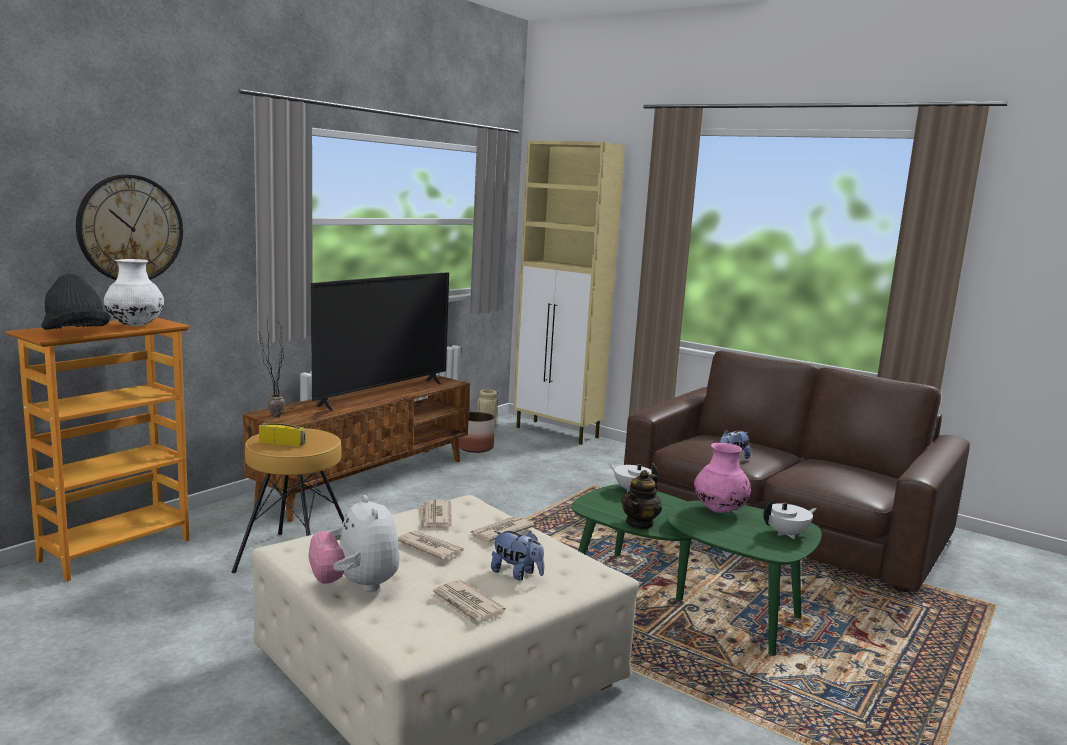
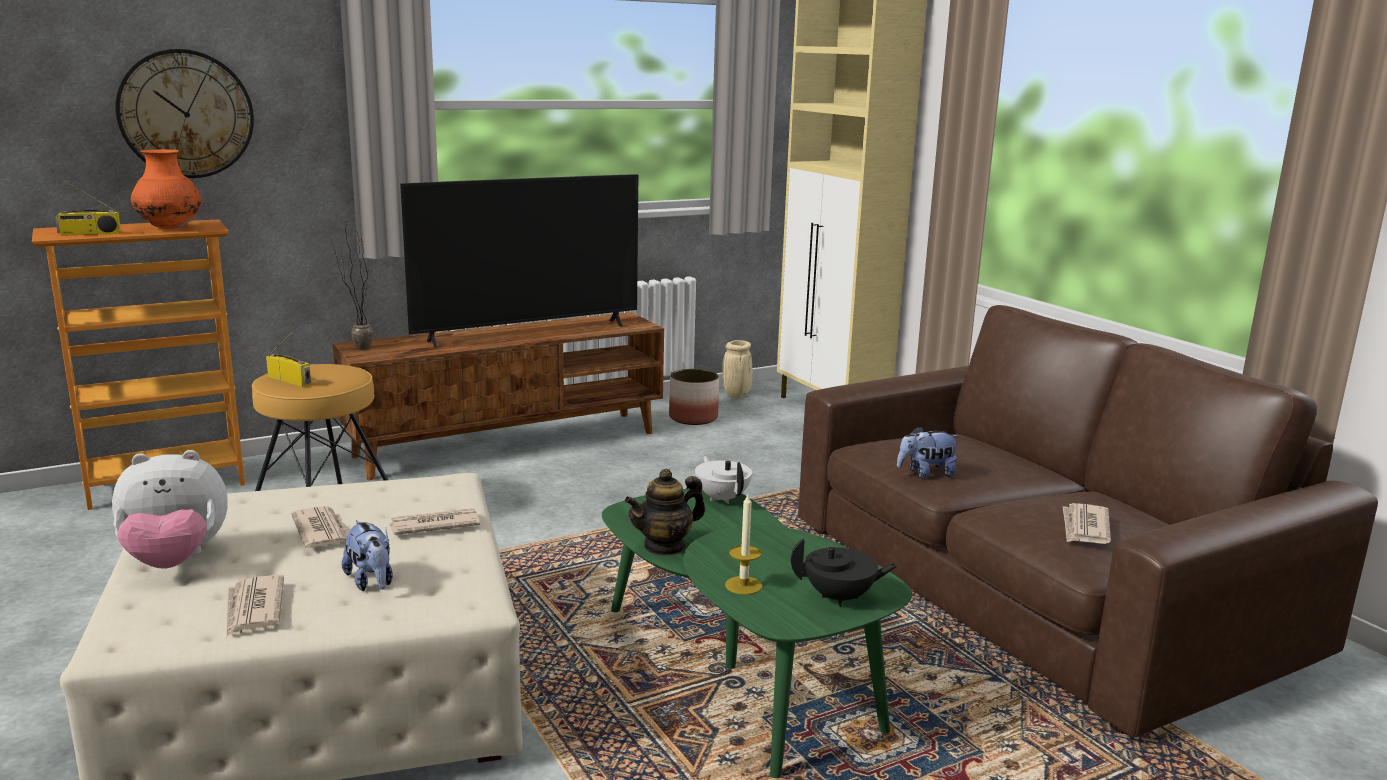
camera: 25 degrees right, 5 degrees up
black hat [41,274,111,330] -> radio [55,180,121,236]
white vase [104,259,164,326] -> orange vase [131,149,201,229]
plush toy [309,495,400,592] -> plush toy turned 105 degrees counterclockwise [112,450,228,568]
newspaper [419,500,452,530] -> newspaper moved to [1063,503,1111,544]
pink vase [694,443,751,513] -> none
white teapot [763,499,817,539] -> black teapot [791,538,898,607]
none -> candle [725,494,762,595]

